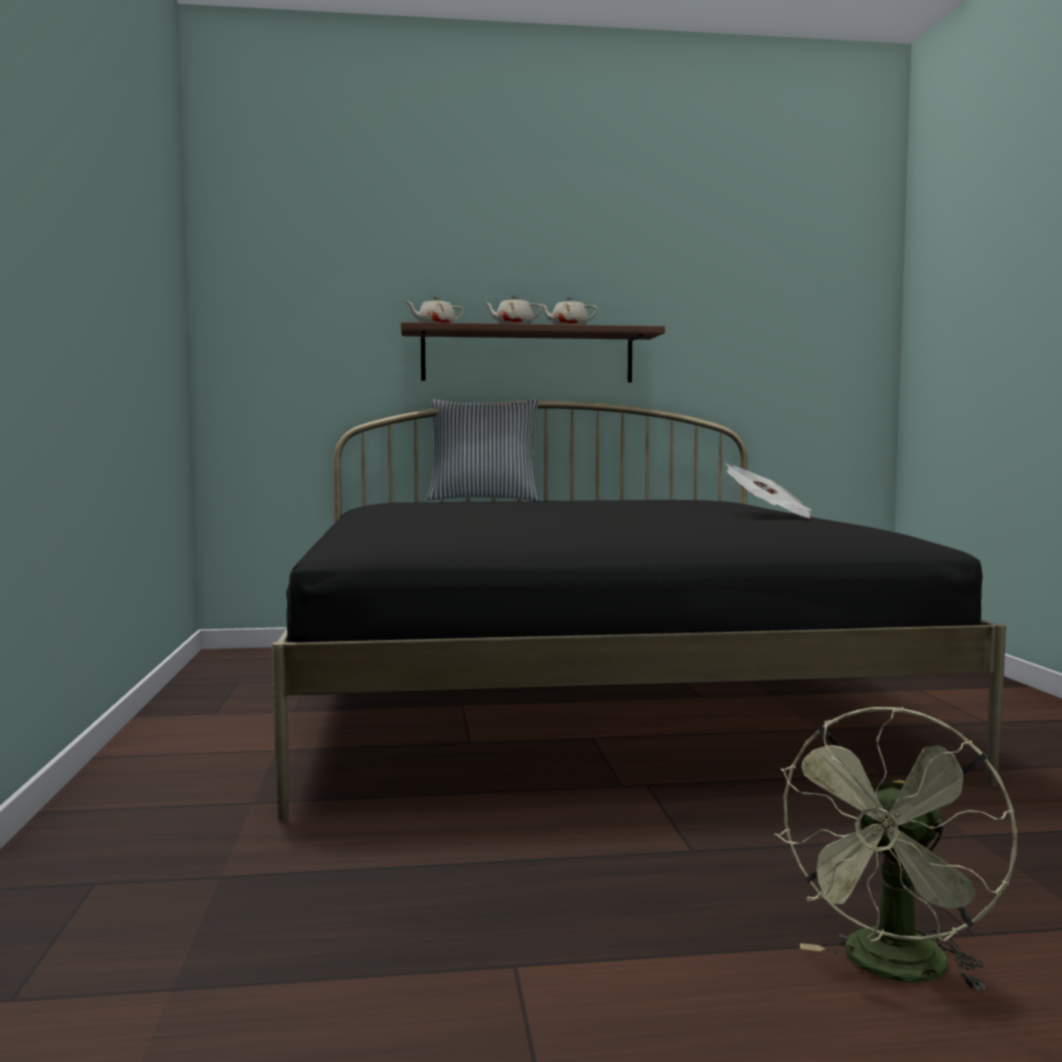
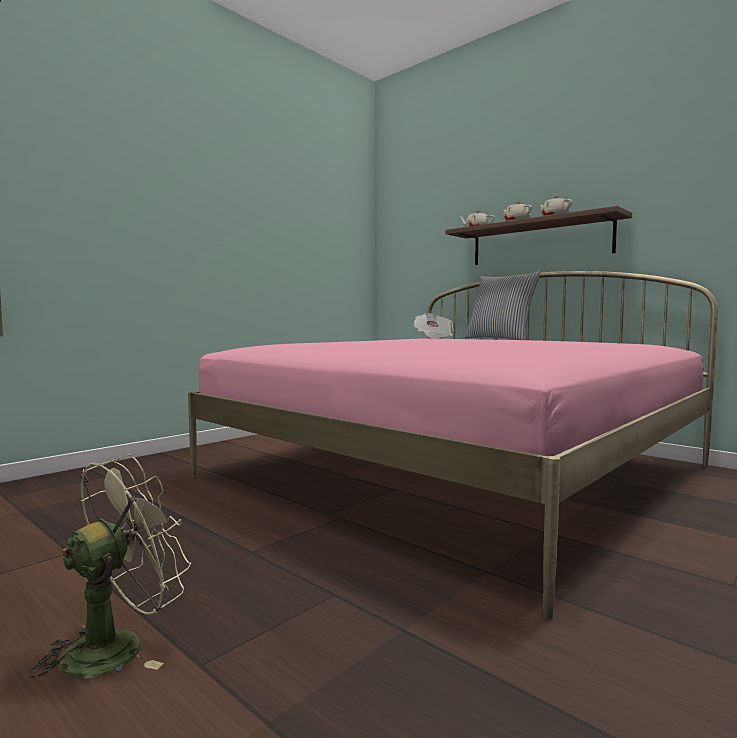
camera: 50 degrees right, 0 degrees up
black bed [272,401,1006,820] -> pink bed [188,271,718,620]
newspaper [725,463,811,519] -> newspaper moved to [413,313,454,338]
green fan [773,707,1017,991] -> green fan turned 135 degrees clockwise [28,454,191,679]

